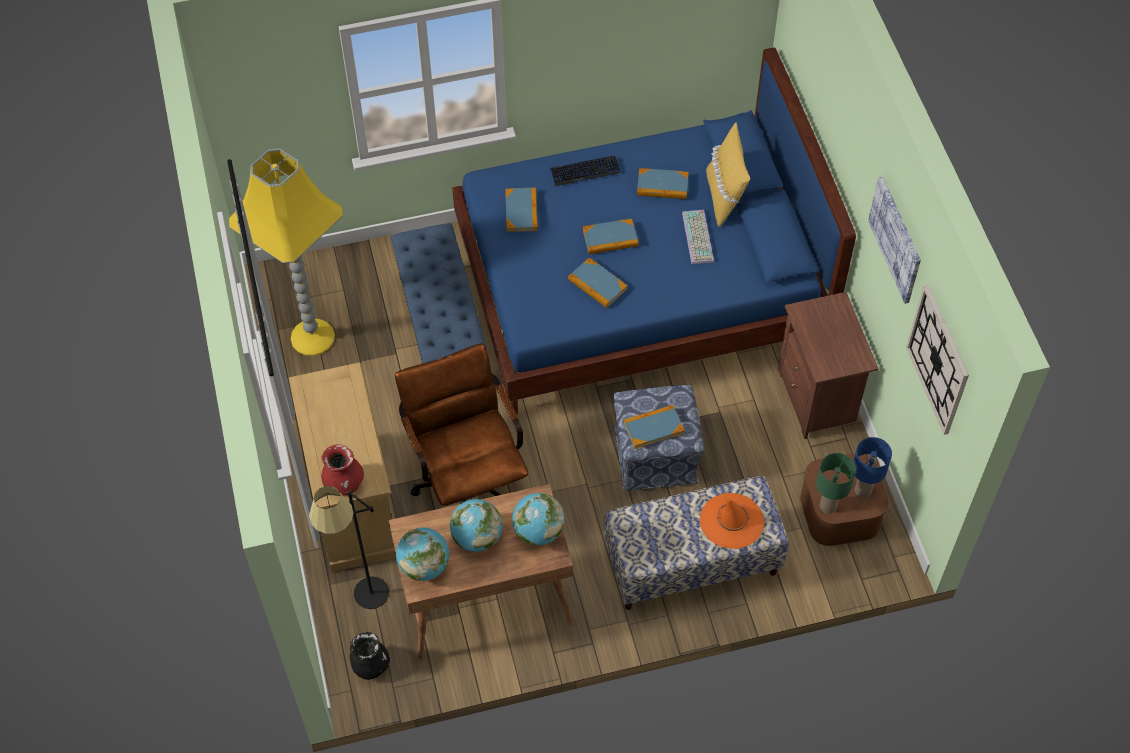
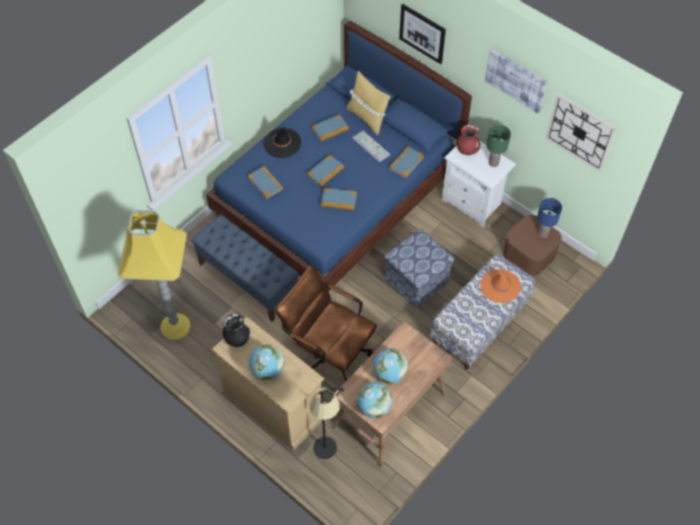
camera: 35 degrees left, 0 degrees up
red vase [321,444,364,495] -> red vase moved to [457,124,480,155]
black vase [350,632,390,680] -> black vase moved to [223,314,250,347]
globe [512,493,565,545] -> globe moved to [249,344,284,380]
keyboard [550,156,620,186] -> black hat [264,127,301,158]
book [623,405,684,449] -> book moved to [389,146,424,178]
brown nightstand [778,292,879,439] -> white nightstand [442,141,516,227]
green table lamp [816,453,856,513] -> green table lamp moved to [486,125,511,167]
none -> picture [399,3,446,64]

